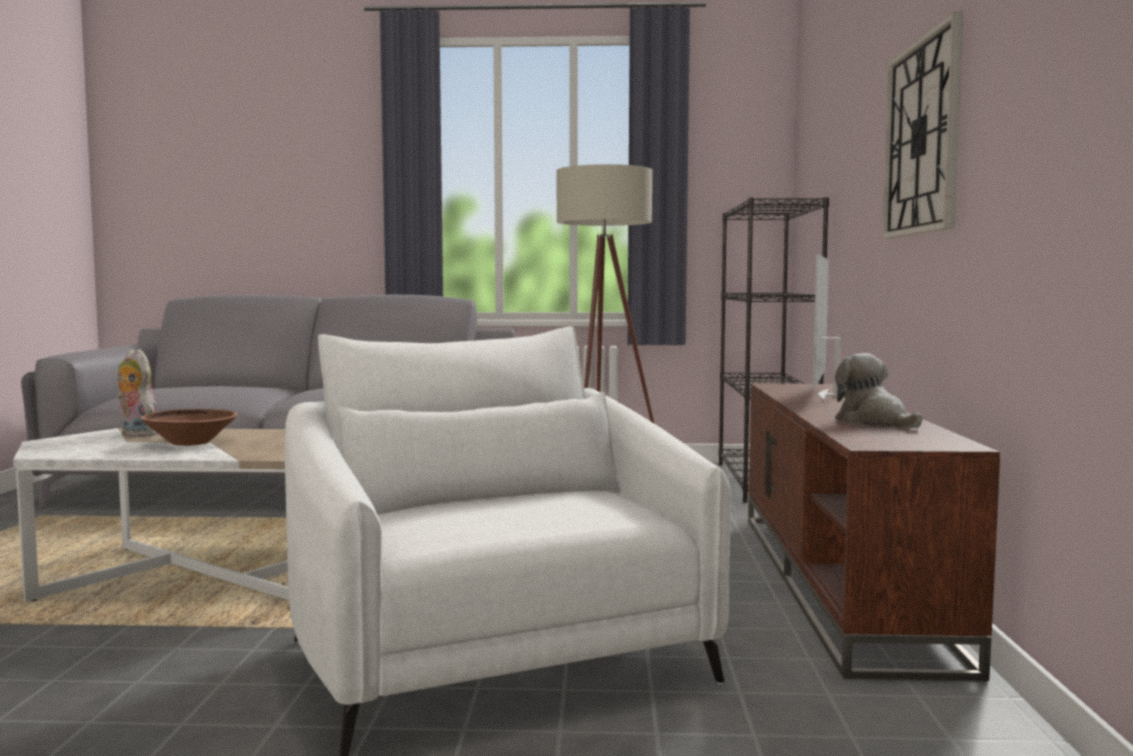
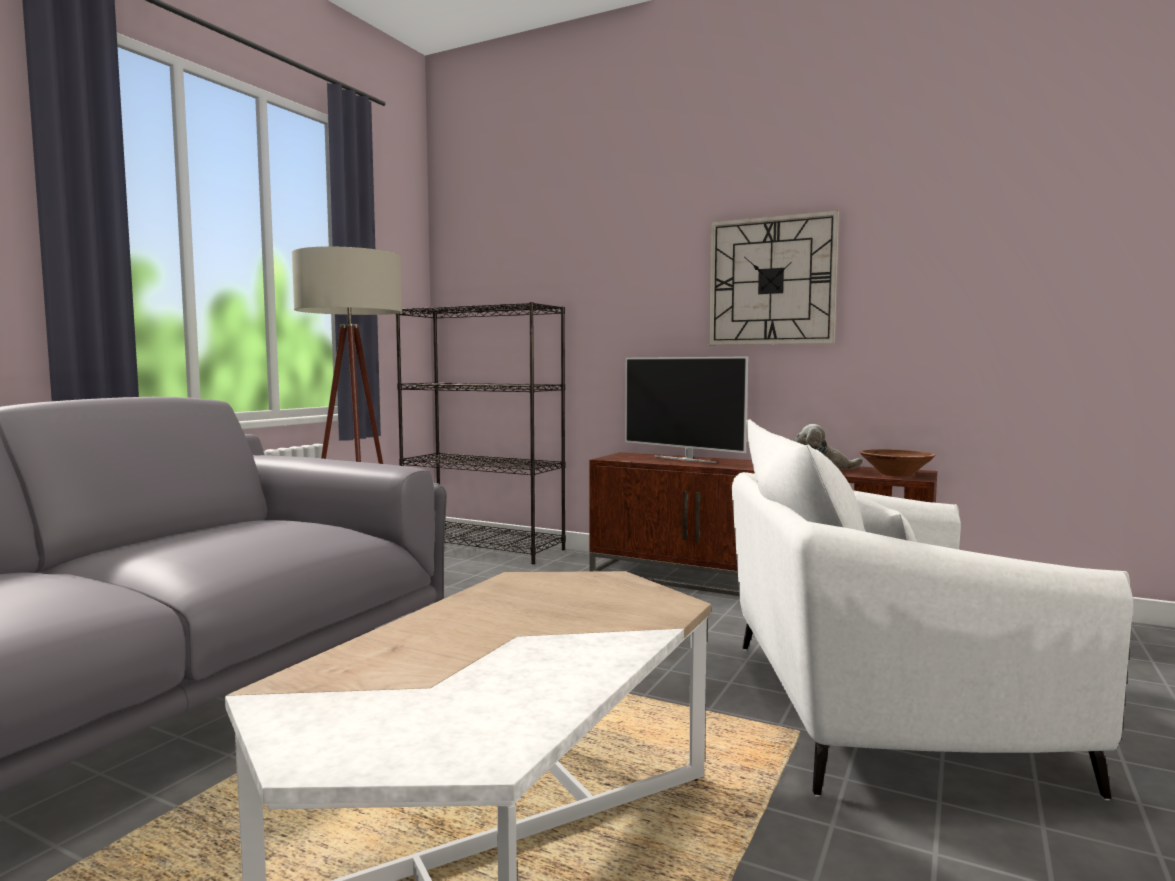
camera: 65 degrees left, 0 degrees up
plush toy [116,349,158,437] -> none
brown bowl [141,409,238,446] -> brown bowl moved to [859,449,936,476]

